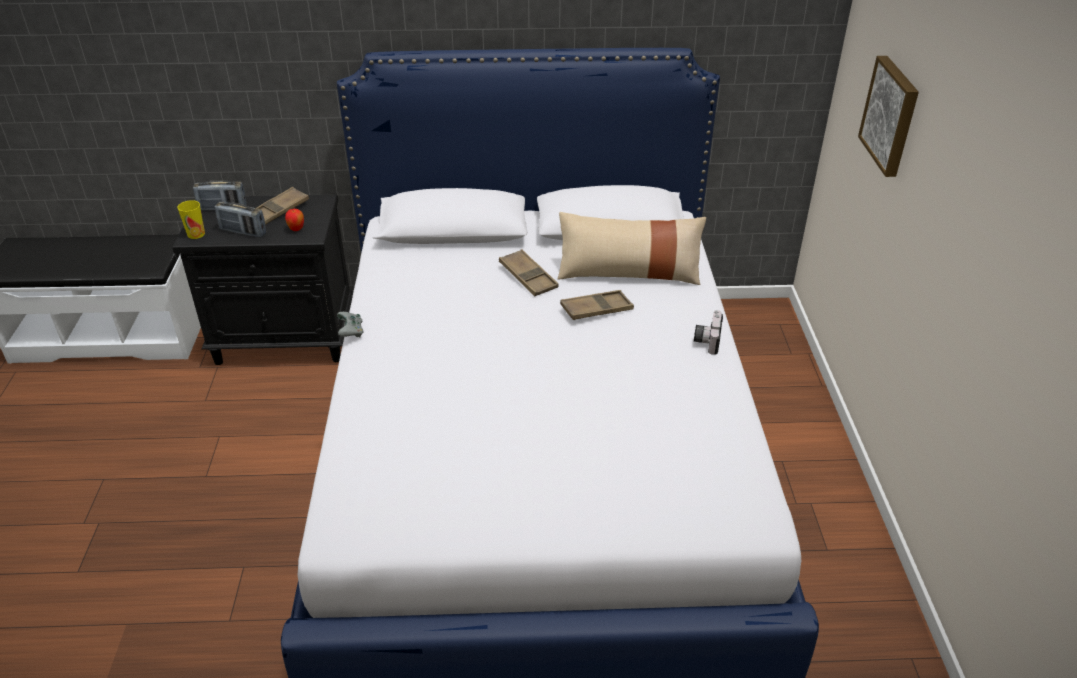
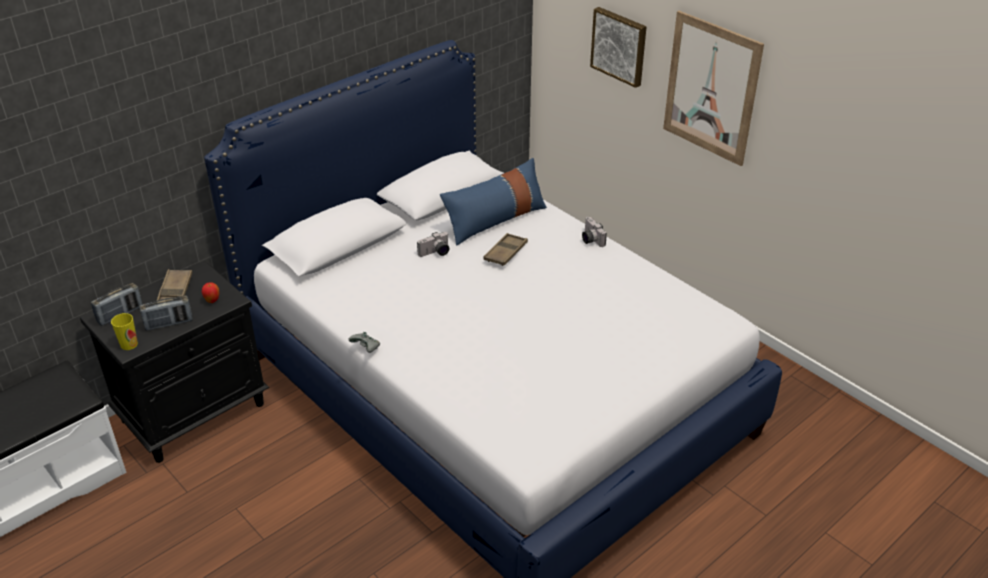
camera: 40 degrees left, 0 degrees up
brown tray [499,249,559,296] -> camera [417,232,449,257]
beige pillow [558,212,706,285] -> blue pillow [440,158,547,246]
none -> picture [663,11,764,166]

